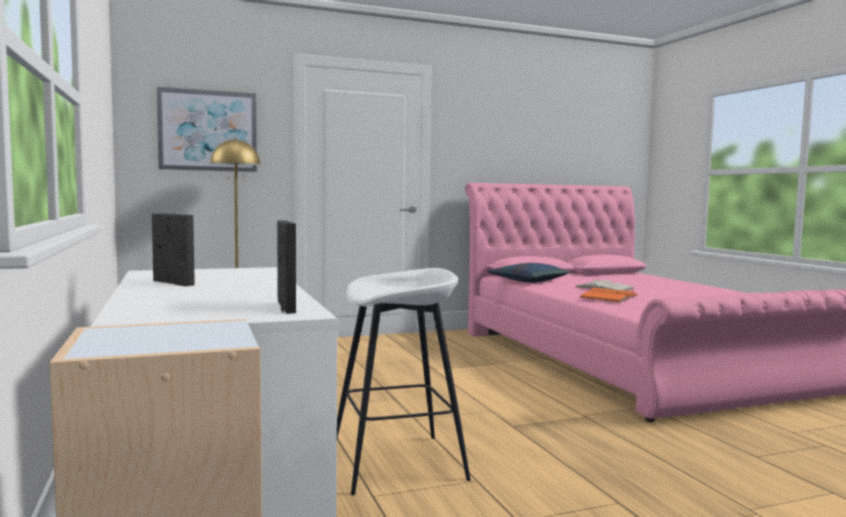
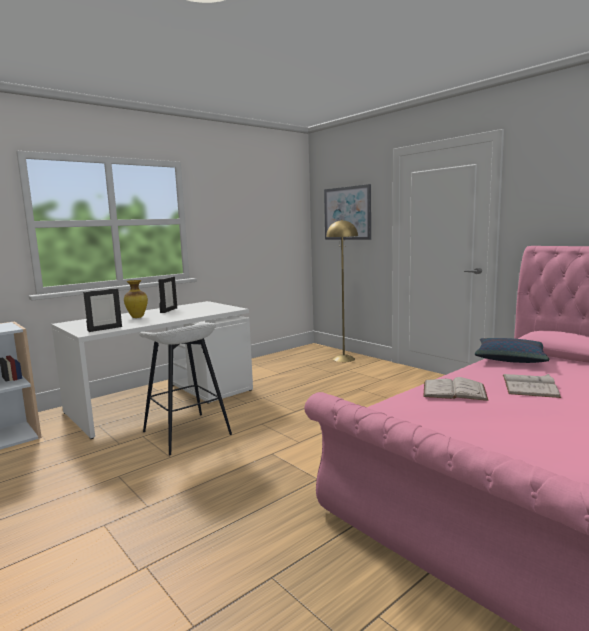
camera: 70 degrees right, 5 degrees up
orange book [579,288,638,302] -> white book [423,377,488,401]
none -> vase [124,280,148,318]

